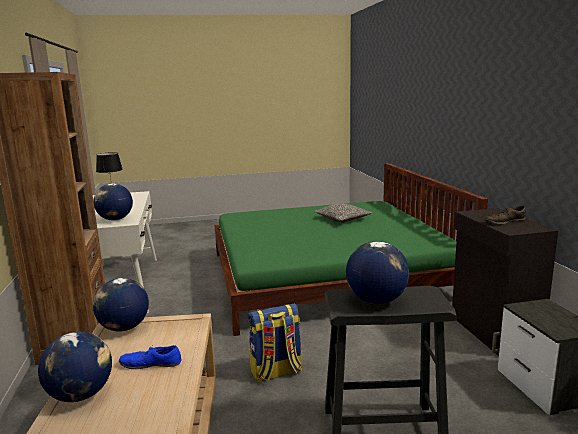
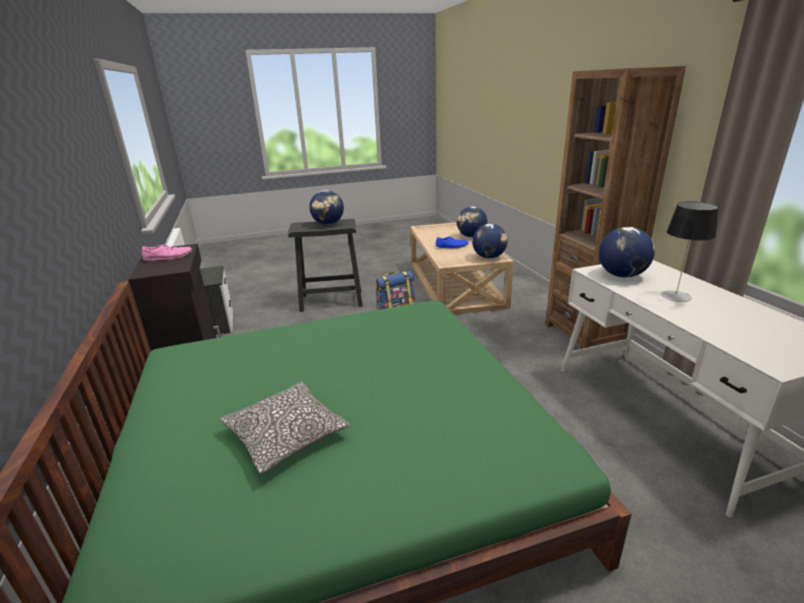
camera: 175 degrees right, 10 degrees up
brown shoe [484,206,526,224] -> pink shoe [142,244,192,261]

